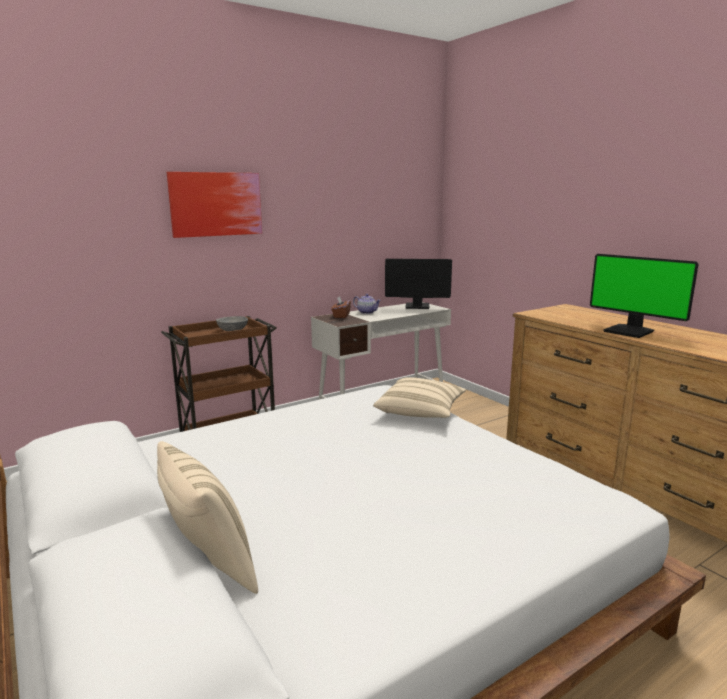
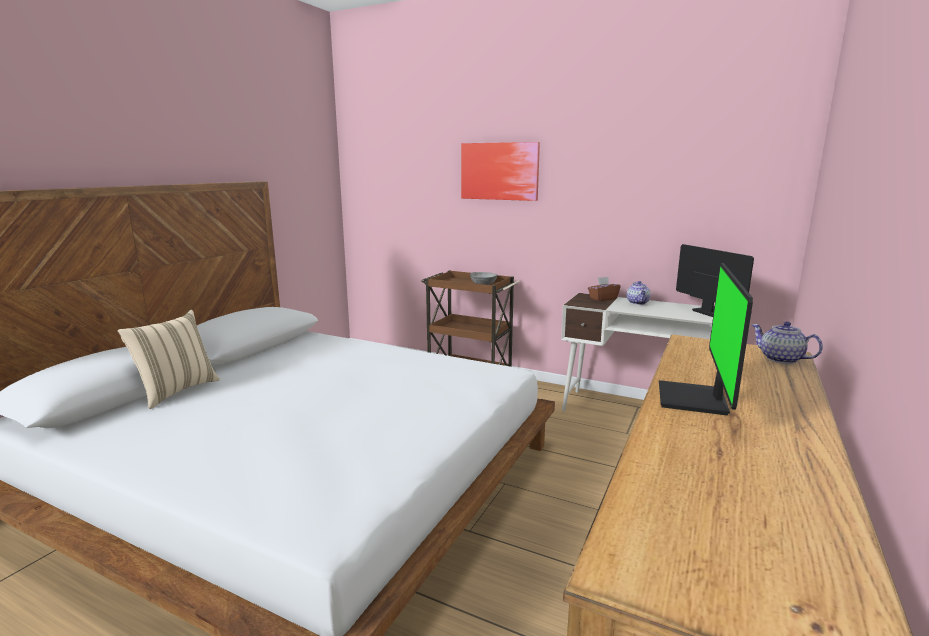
camera: 60 degrees right, 0 degrees up
beige pillow [373,377,466,418] -> none
none -> teapot [752,321,823,364]

